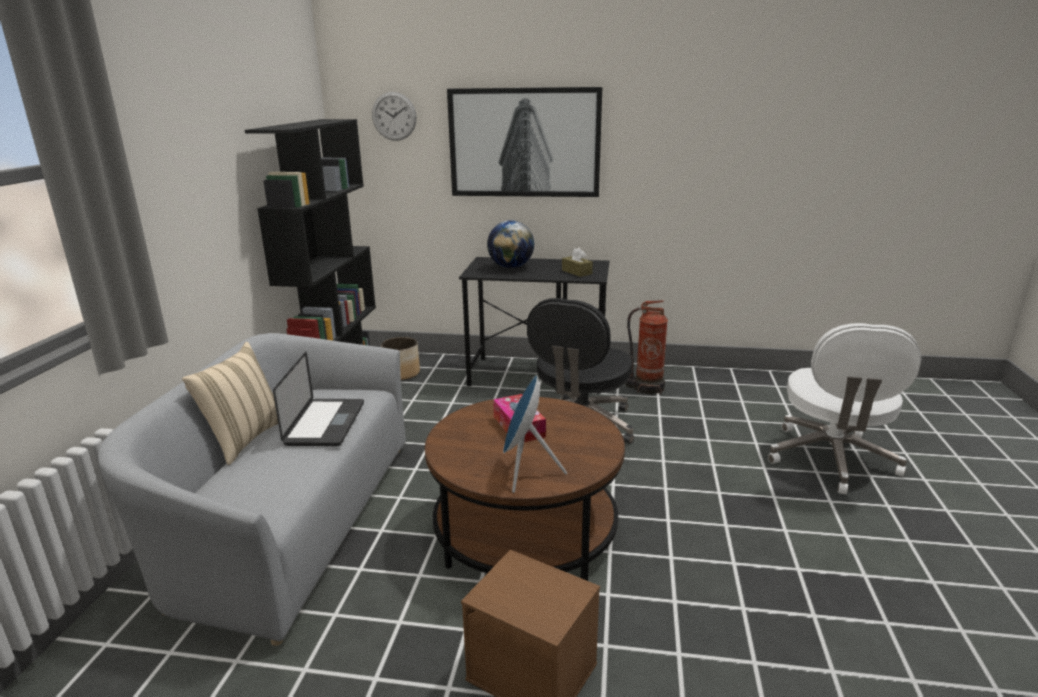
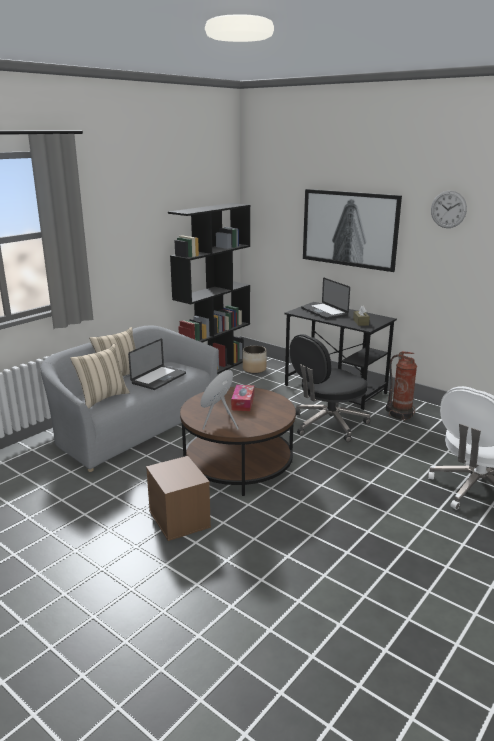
camera: 30 degrees right, 0 degrees up
wall clock [372,92,417,141] -> wall clock moved to [431,191,467,228]
globe [487,220,534,268] -> laptop [301,278,350,319]
none -> beige pillow [70,344,130,409]

